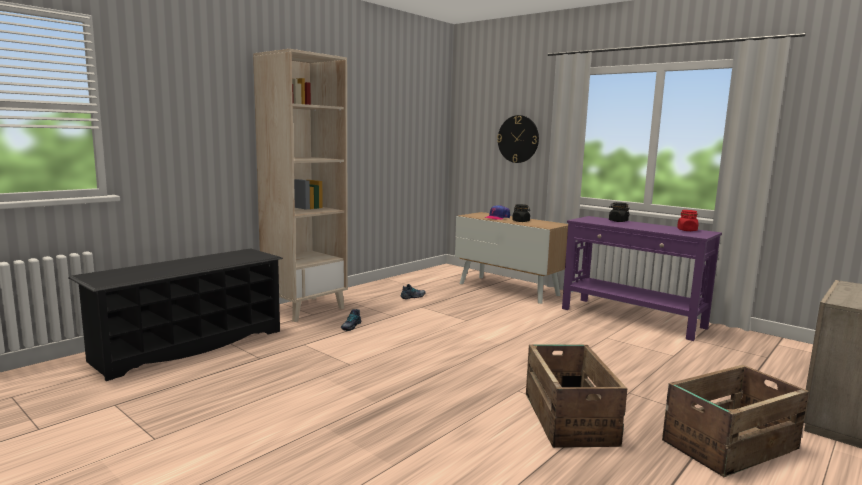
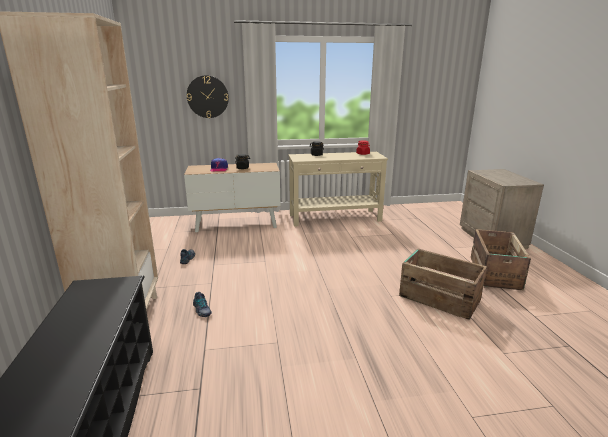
camera: 50 degrees left, 10 degrees up
purple console table [562,216,722,341] -> beige console table [288,152,388,227]

